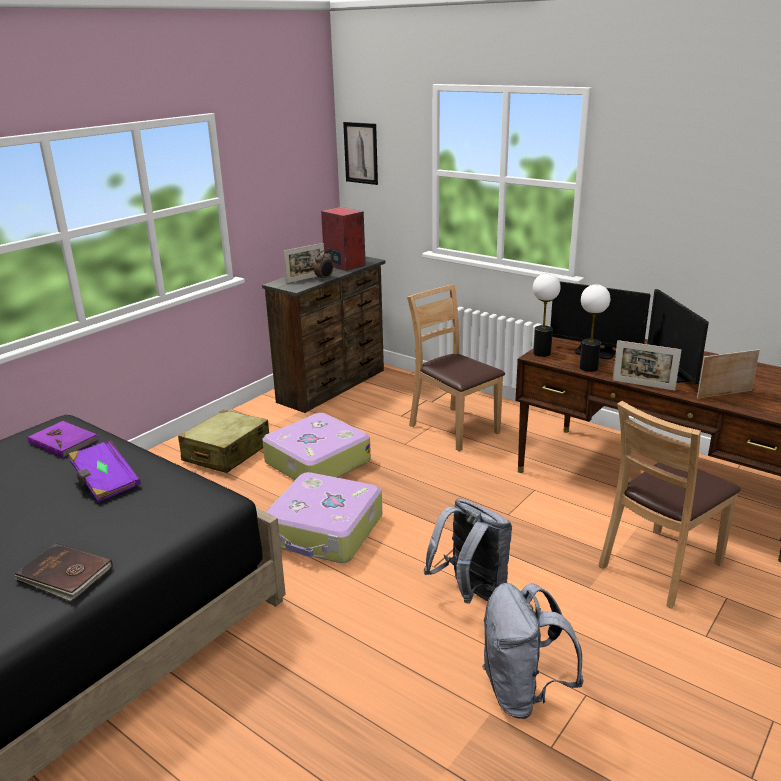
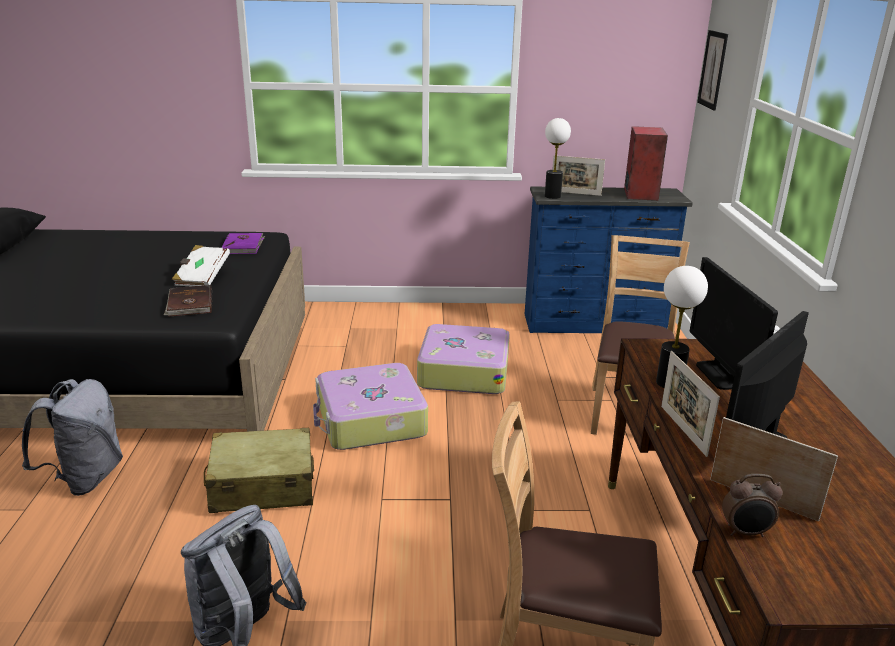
camera: 50 degrees right, 0 degrees up
brown book [14,543,113,601] -> brown book moved to [164,285,212,317]
purple book [68,440,141,502] -> white book [172,245,230,286]
beige suitcase [178,410,269,473] -> beige suitcase moved to [204,428,314,513]
brown dresser [262,256,385,413] -> blue dresser [525,186,693,333]
alarm clock [314,250,333,279] -> alarm clock moved to [722,474,783,537]
grey backpack [424,498,512,603] -> grey backpack moved to [22,379,123,496]
table lamp [533,273,561,357] -> table lamp moved to [545,118,571,199]

